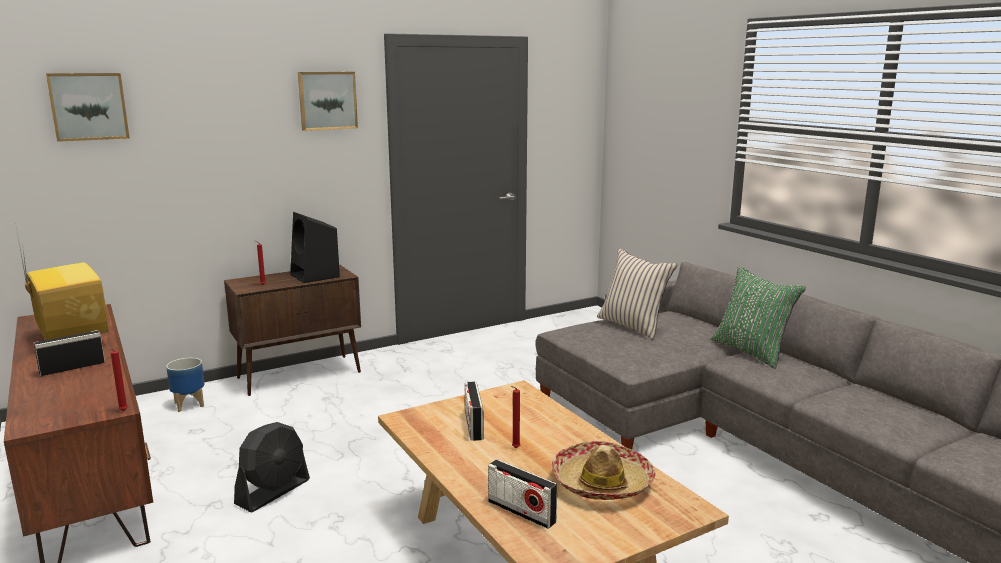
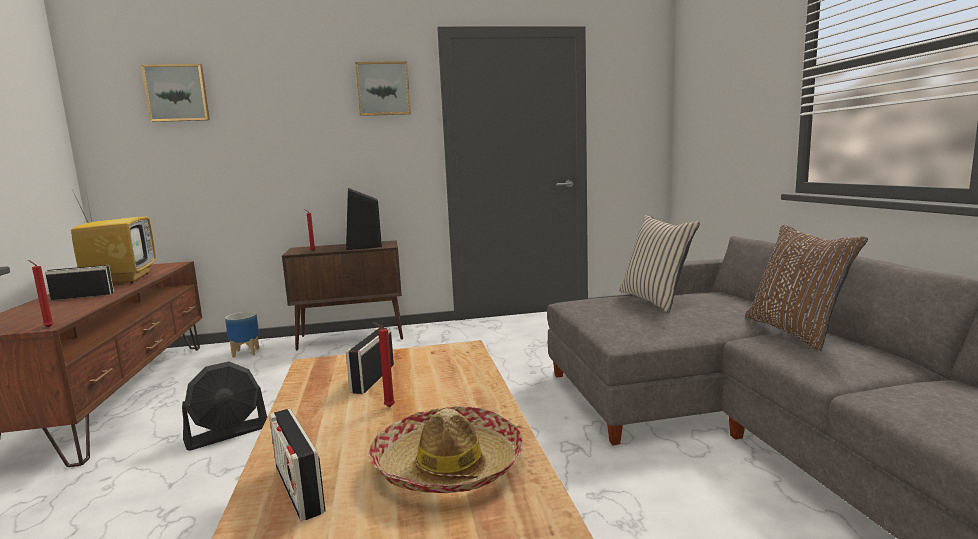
camera: 20 degrees right, 5 degrees down
green pillow [711,267,806,369] -> brown pillow [745,225,868,351]

